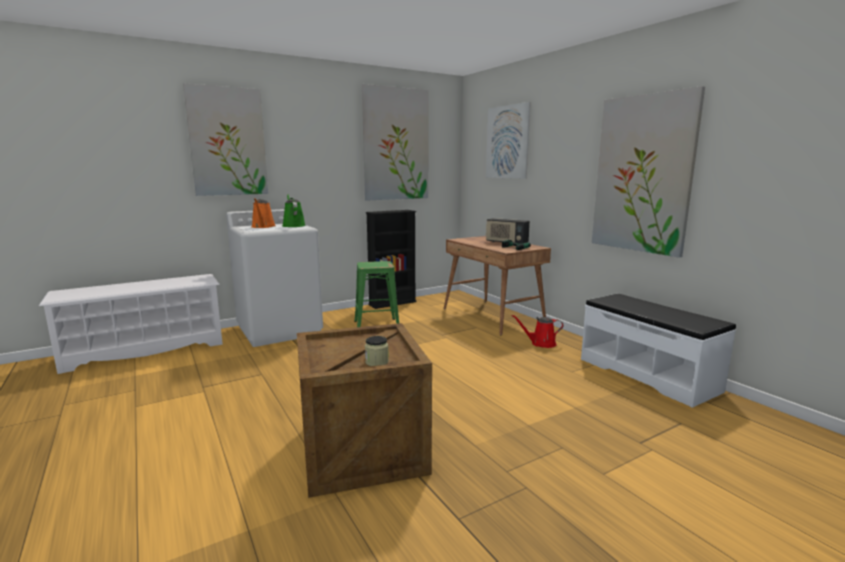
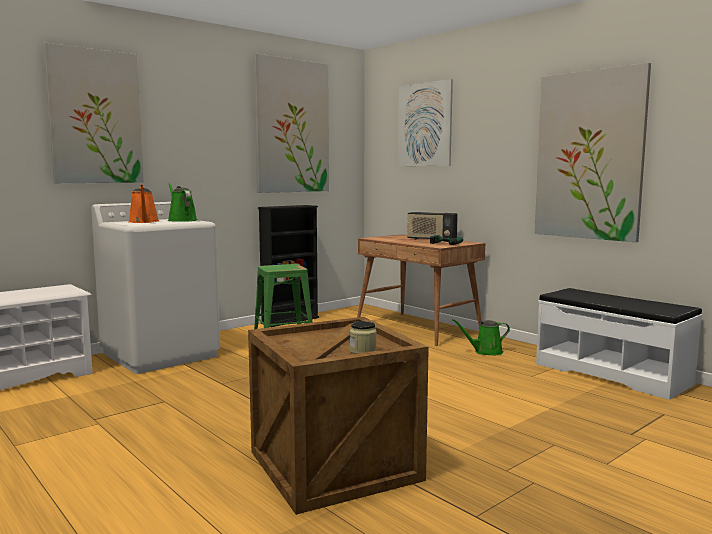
camera: 10 degrees left, 5 degrees down
red watering can [512,315,564,348] -> green watering can [452,319,510,355]

